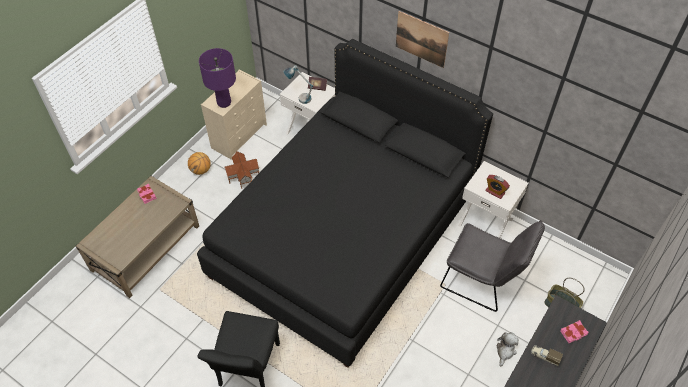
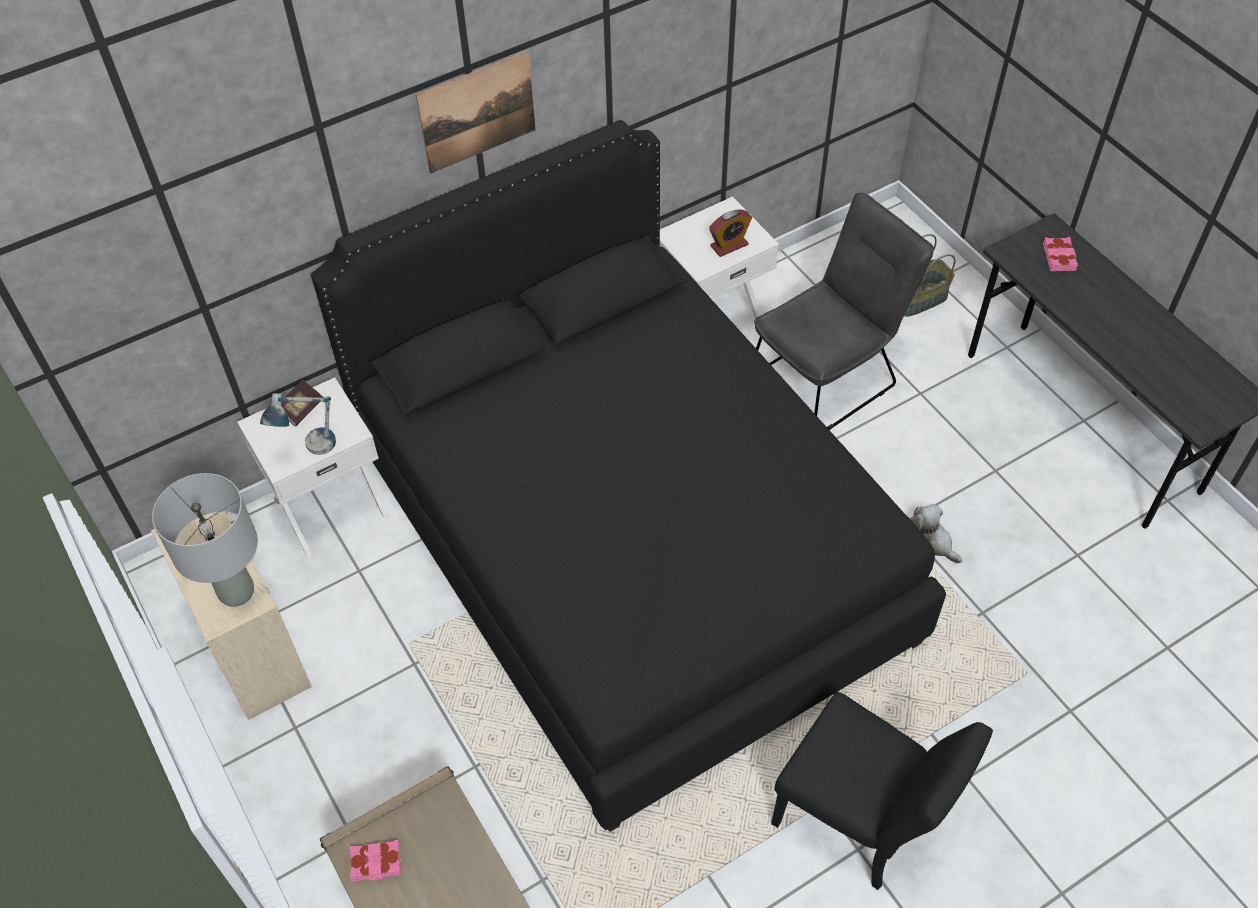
camera: 65 degrees left, 0 degrees up
basketball [188,152,211,175] -> none
purple table lamp [199,48,236,108] -> grey table lamp [152,473,258,607]
toy house [224,151,259,189] -> none
plush toy [497,332,519,366] -> plush toy moved to [911,504,962,563]
toy truck [531,345,563,366] -> none

